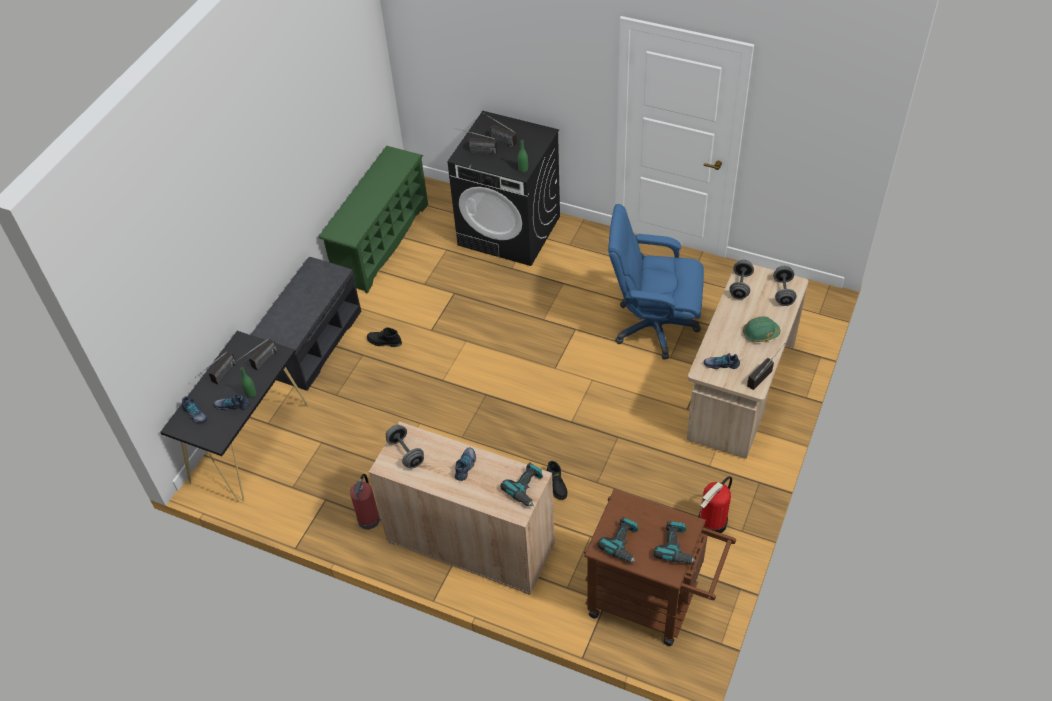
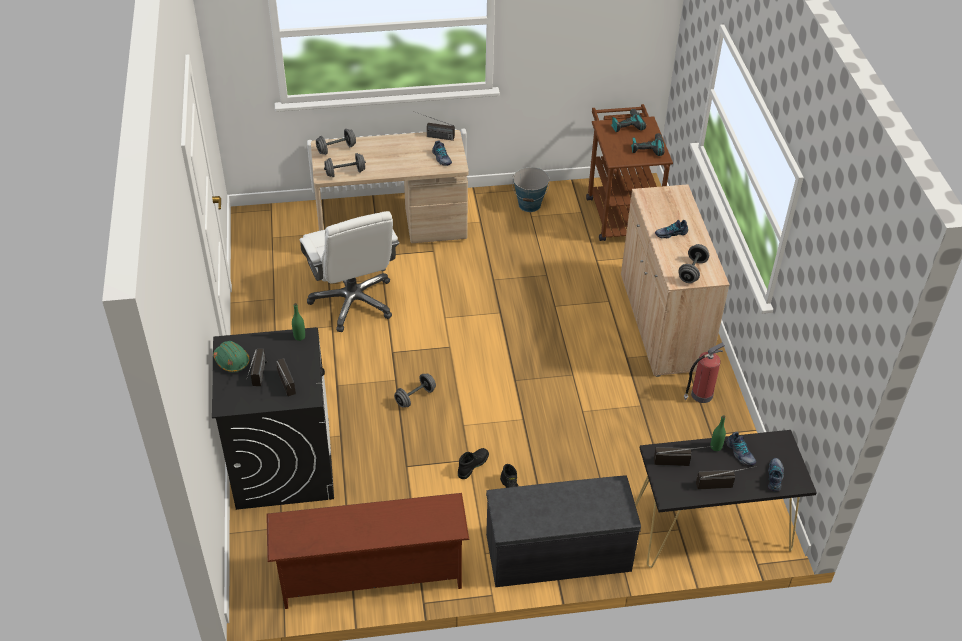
camera: 125 degrees left, 5 degrees down
green shoe rack [318,146,428,293] -> brown shoe rack [266,493,469,609]
power drill [500,463,543,507] -> none
black boot [546,461,567,500] -> black boot moved to [458,448,489,479]
blue office chair [608,204,704,360] -> white office chair [300,211,399,332]
fire extinguisher [698,476,732,533] -> bucket [512,167,550,212]
green hard hat [743,316,780,342] -> green hard hat moved to [213,341,250,372]
none -> grey dumbbell [394,374,436,407]

